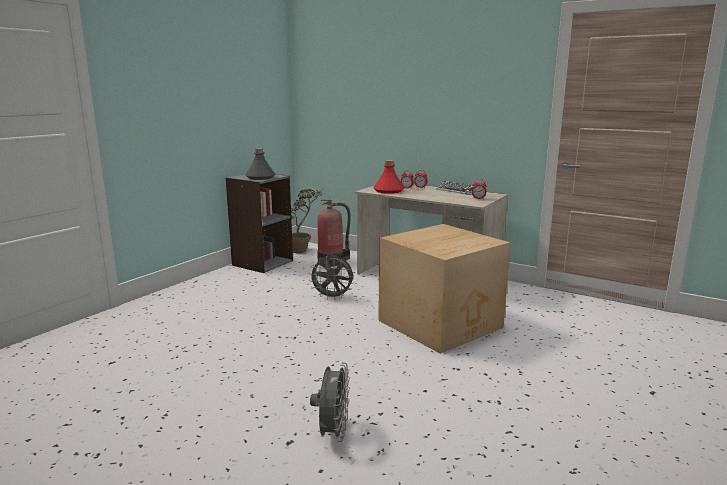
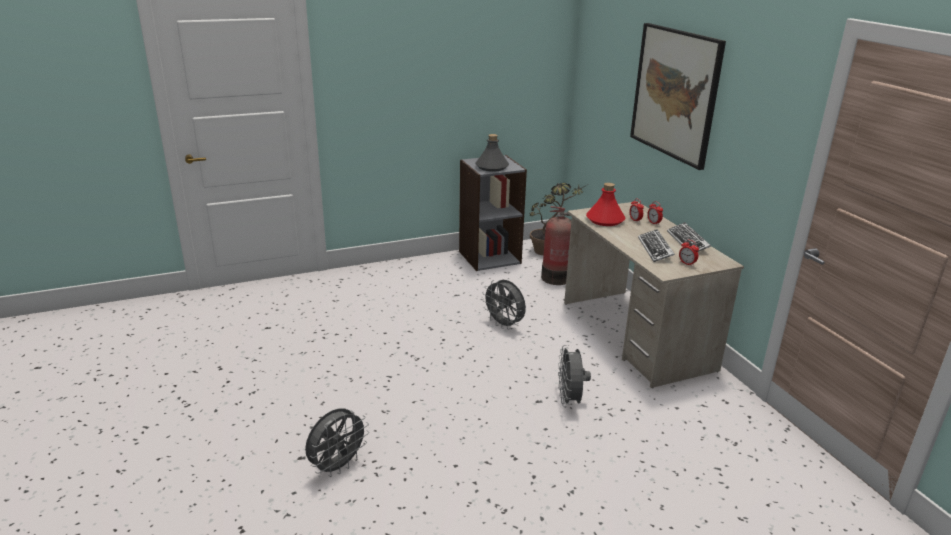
camera: 35 degrees right, 10 degrees up
cardboard box [378,224,510,354] -> grey fan [558,345,591,407]
none -> picture [630,23,726,170]
none -> keyboard [638,229,675,262]

